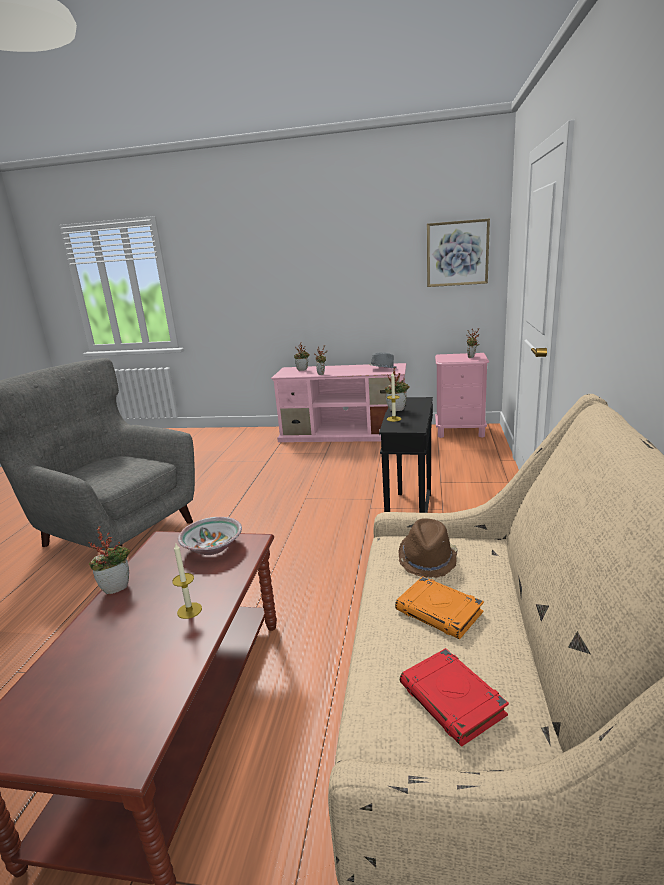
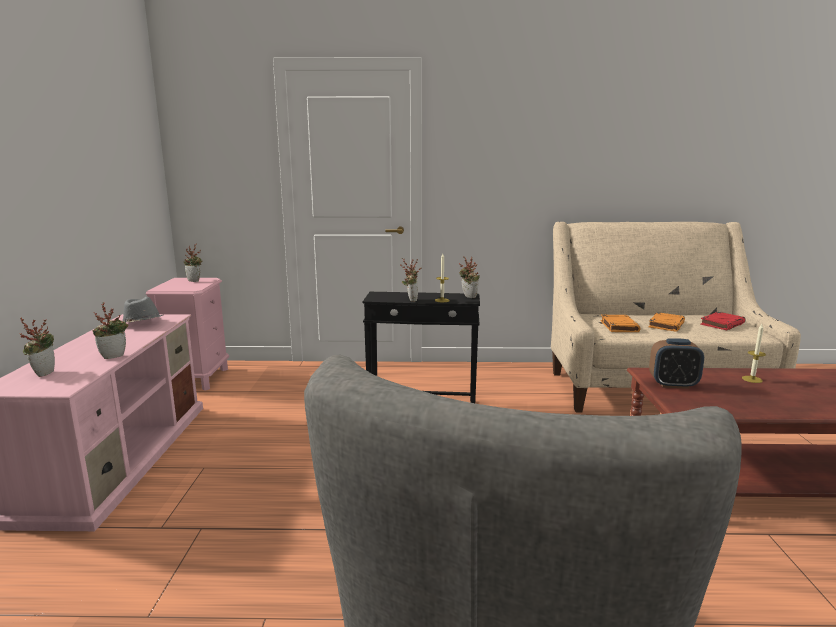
camera: 100 degrees left, 5 degrees down
potted plant [88,526,131,594] -> potted plant moved to [459,257,480,298]
bowl [178,517,242,555] -> alarm clock [649,338,704,389]
brown hat [398,518,457,578] -> orange book [601,315,640,332]
picture [427,219,490,287] -> none

